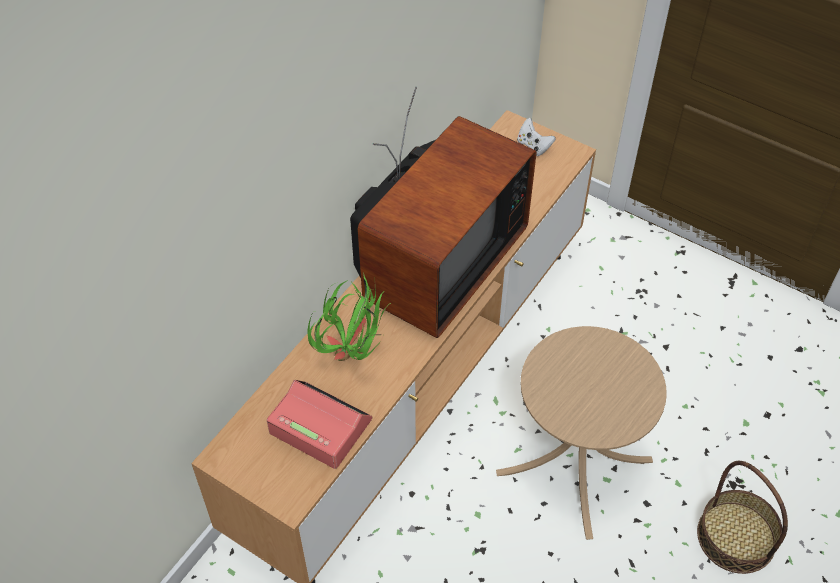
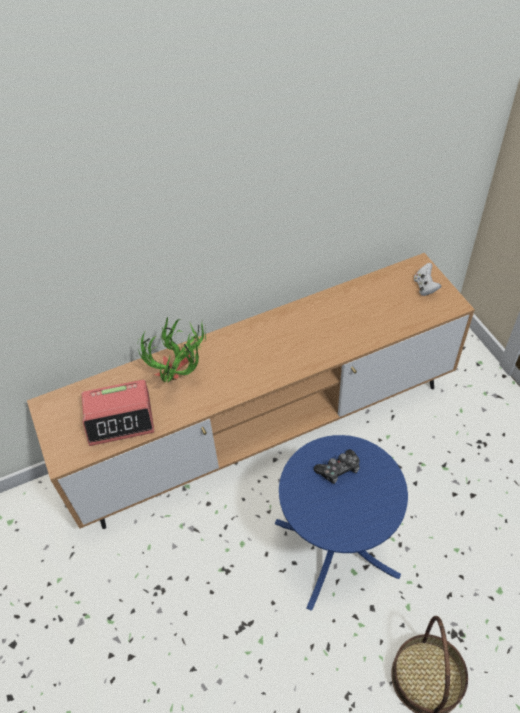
camera: 35 degrees right, 0 degrees up
alarm clock [267,380,372,469] -> alarm clock turned 105 degrees clockwise [82,380,155,446]
television [350,87,536,338] -> none
beige side table [496,326,667,540] -> blue side table [275,435,408,611]
none -> game controller [314,449,360,484]

